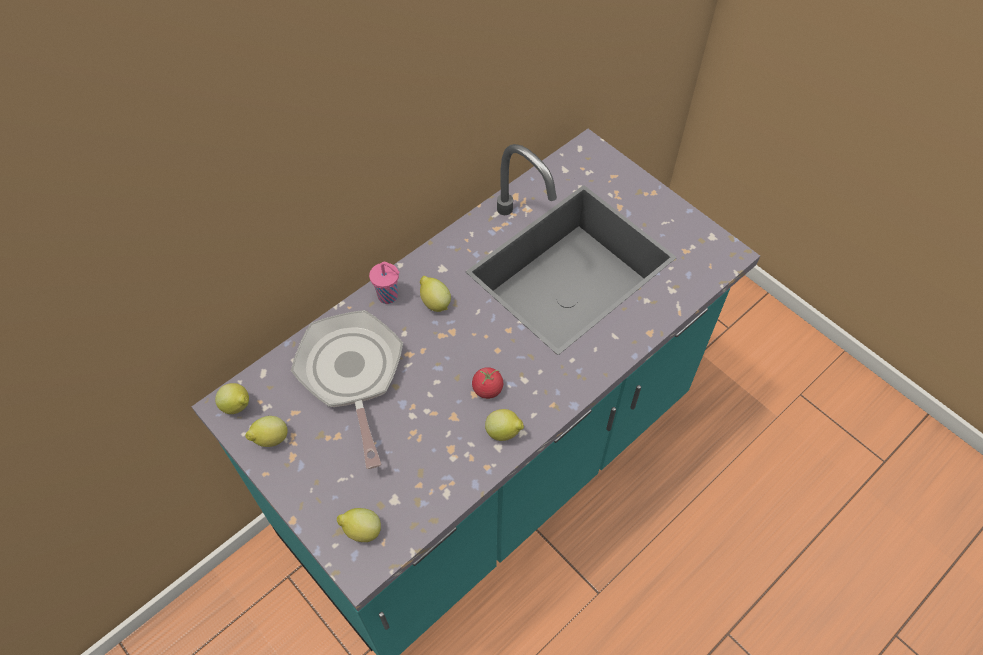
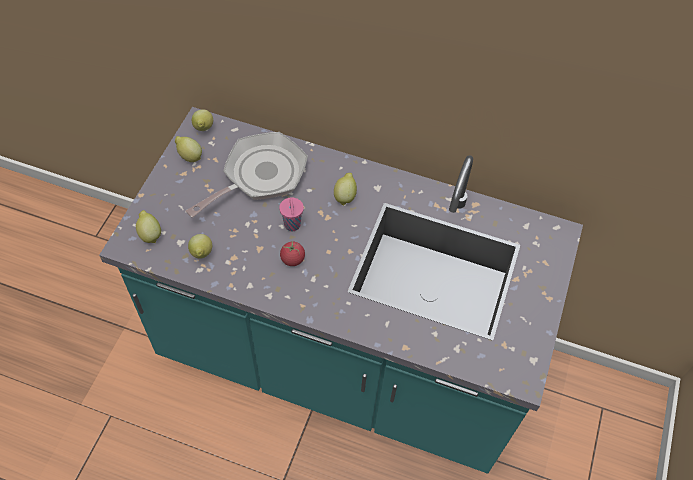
camera: 60 degrees right, 0 degrees up
pink cup [369,262,400,304] -> pink cup moved to [279,198,304,231]
lemon [485,409,524,441] -> lemon moved to [188,234,212,258]

